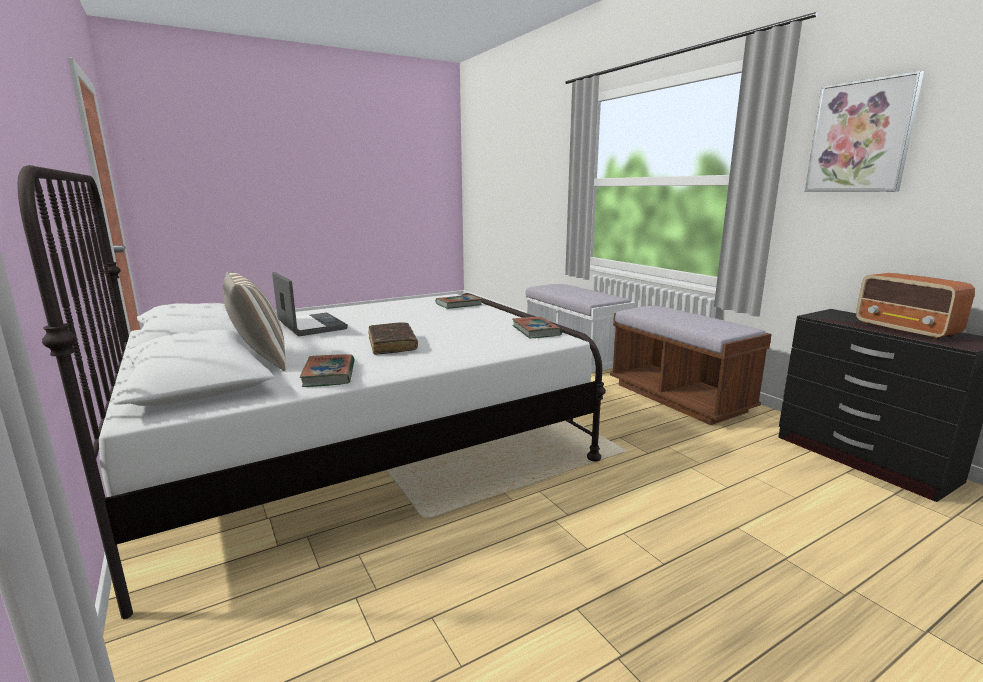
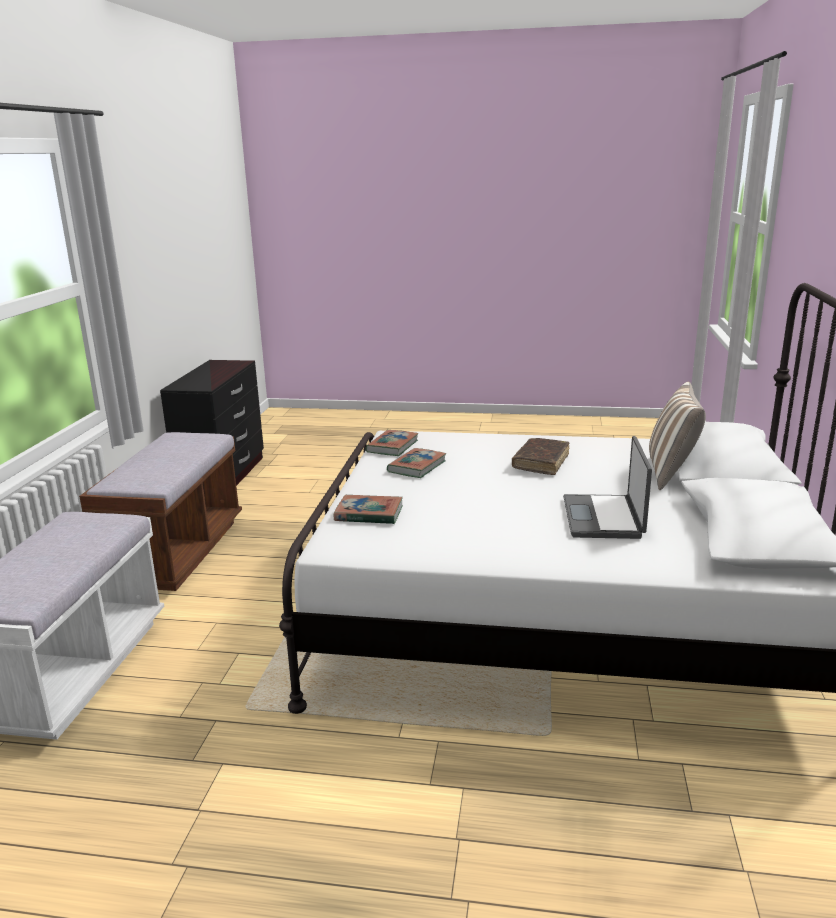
camera: 140 degrees left, 5 degrees up
book [299,354,354,387] -> book moved to [387,448,446,478]
picture [805,70,924,192] -> none
radio [856,273,975,340] -> none

